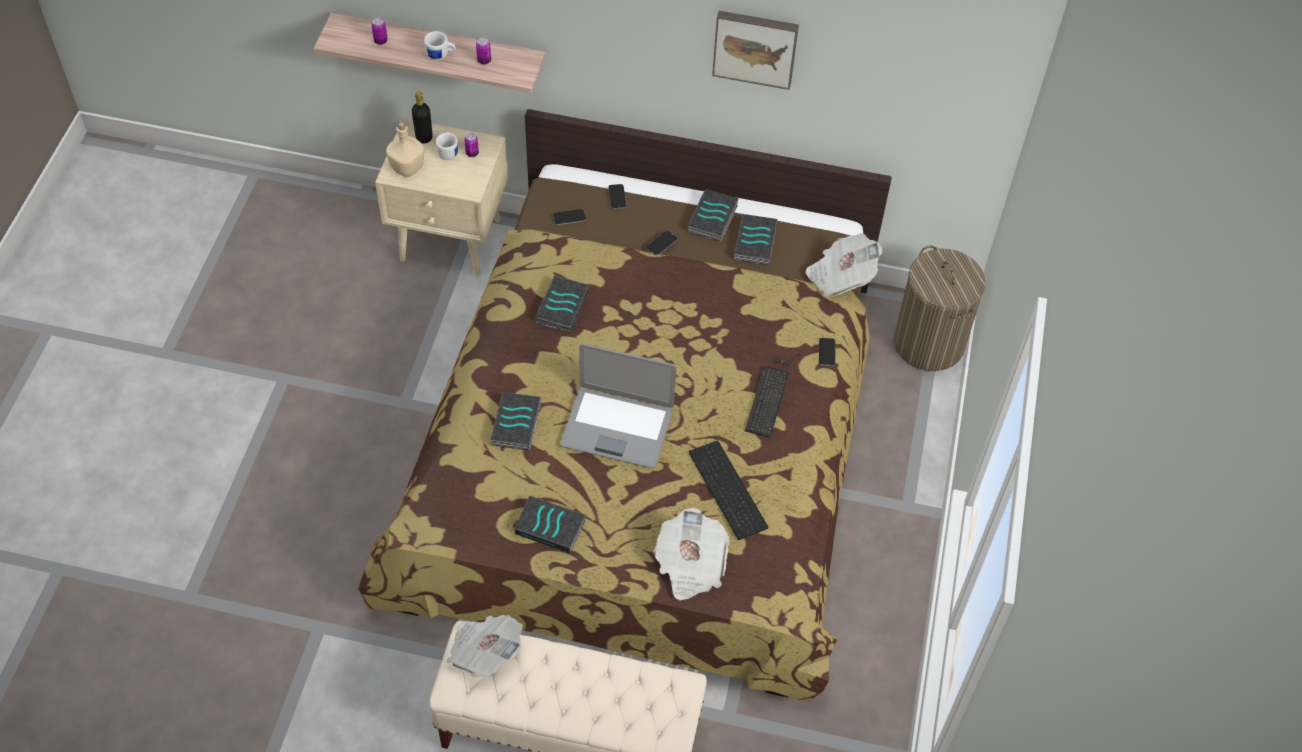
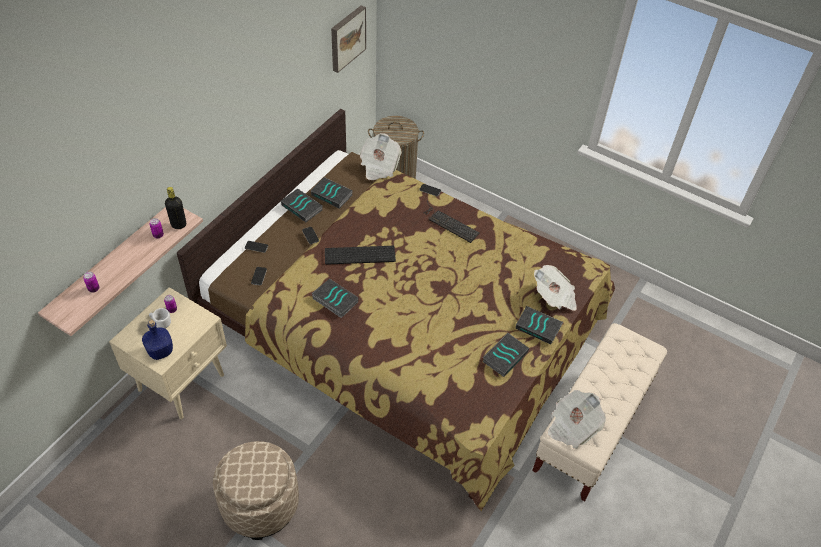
camera: 70 degrees left, 5 degrees down
beige bottle [386,122,424,177] -> blue bottle [142,320,173,360]
black bottle [412,91,433,143] -> black bottle moved to [165,187,186,229]
white mug [424,31,456,60] -> none
book [491,392,541,451] -> book moved to [515,306,563,345]
laptop [560,343,676,468] -> none
keyboard [689,441,768,540] -> keyboard moved to [325,246,396,265]
picture [712,11,799,90] -> picture moved to [331,5,366,73]
none -> beige ottoman [213,441,299,540]

